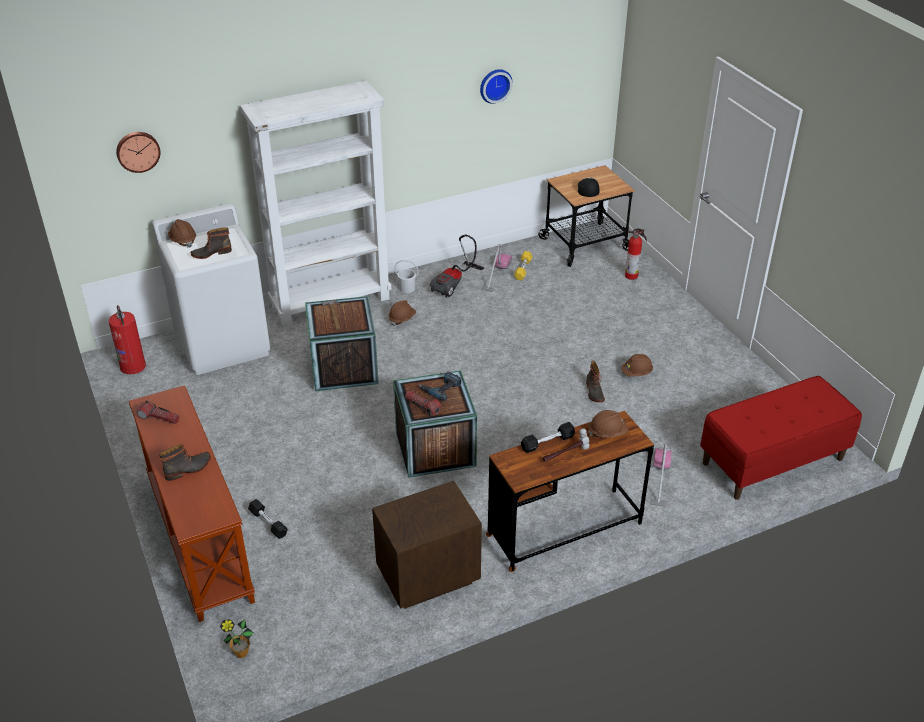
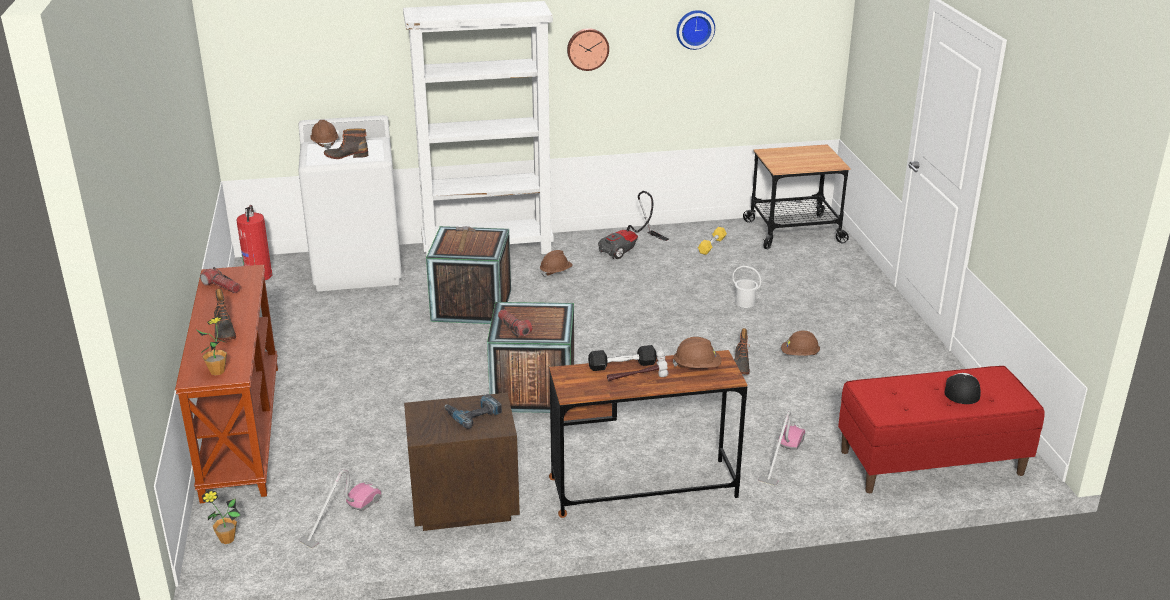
camera: 15 degrees right, 10 degrees down
wall clock [116,132,161,173] -> wall clock moved to [567,28,609,71]
boot [159,444,211,481] -> boot turned 90 degrees clockwise [214,289,236,341]
black dumbbell [248,499,288,539] -> none
white bucket [394,260,419,293] -> white bucket moved to [733,266,761,308]
power drill [419,372,461,401] -> power drill moved to [445,394,502,429]
vacuum cleaner [481,244,512,292] -> vacuum cleaner moved to [299,470,381,549]
cap [578,177,600,197] -> cap moved to [944,373,981,404]
fire extinguisher [625,228,647,280] -> none
none -> potted plant [197,316,227,376]

